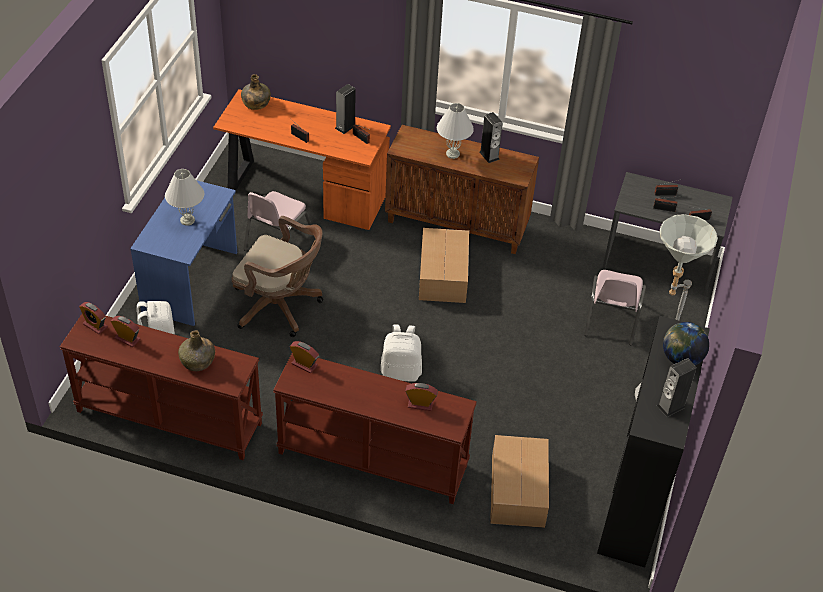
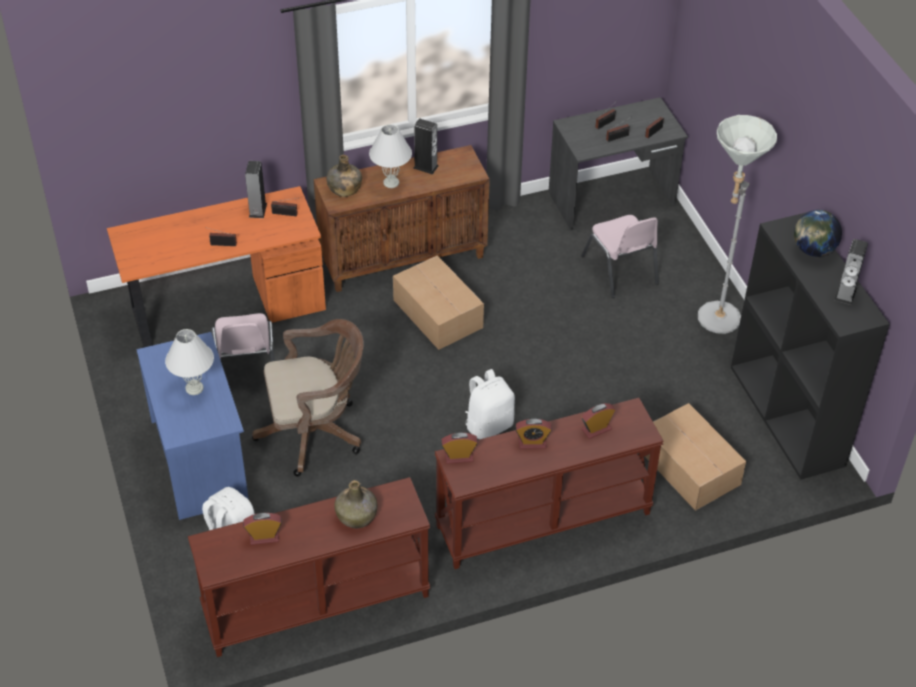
camera: 35 degrees left, 0 degrees up
alarm clock [79,302,108,334] -> alarm clock moved to [516,419,552,449]
green bottle [241,74,271,110] -> green bottle moved to [326,155,362,197]

